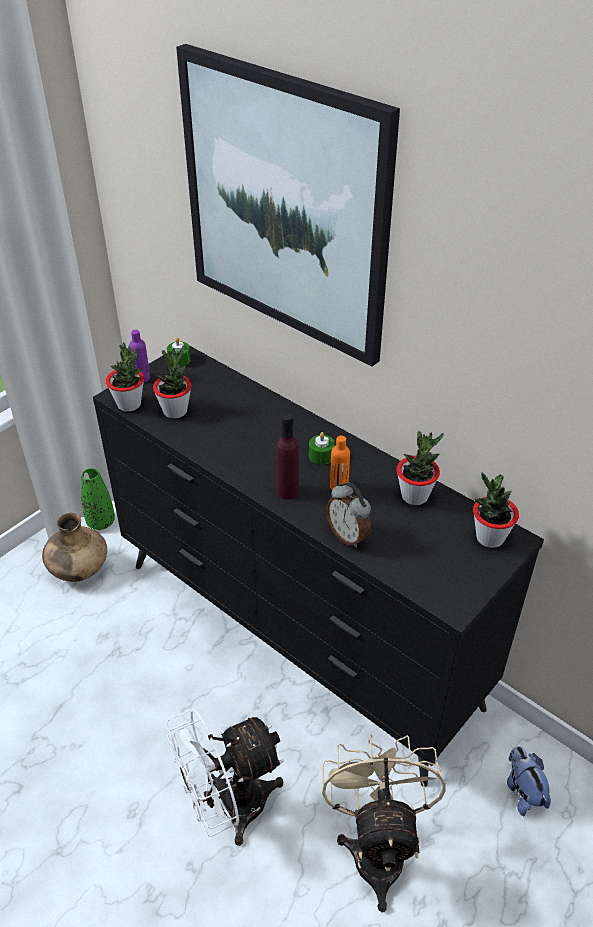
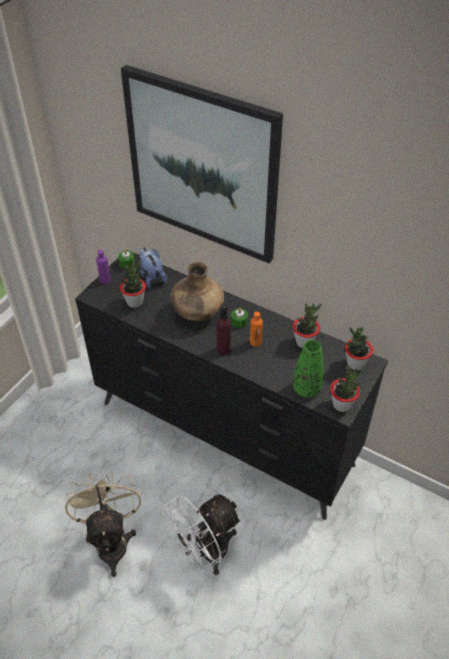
camera: 10 degrees left, 5 degrees up
brown vase [42,513,107,582] -> brown vase moved to [170,262,224,321]
green vase [81,468,115,530] -> green vase moved to [293,340,324,398]
potted plant [106,342,144,412] -> potted plant moved to [330,365,364,412]
beige fan [322,734,446,912] -> beige fan moved to [65,471,141,577]
alarm clock [326,482,371,548] -> none
plush toy [507,746,551,816] -> plush toy moved to [139,247,167,288]

